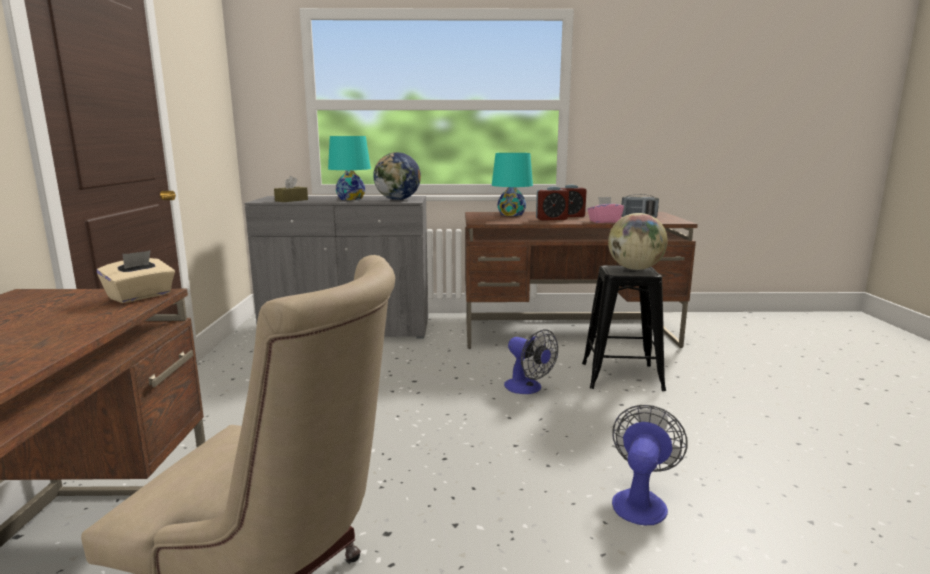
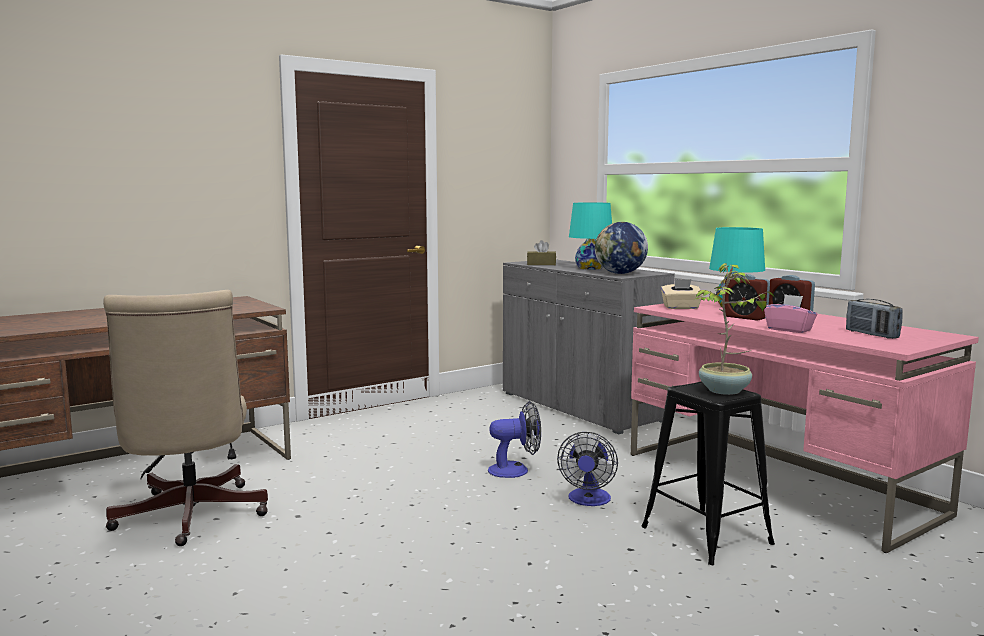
camera: 55 degrees right, 5 degrees down
beige tissue box [97,250,175,303] -> beige tissue box moved to [661,279,703,309]
brown desk [465,212,698,349] -> pink desk [631,299,979,553]
globe [608,213,668,270] -> potted plant [694,263,775,395]
fan [612,405,687,525] -> fan moved to [488,401,541,478]

